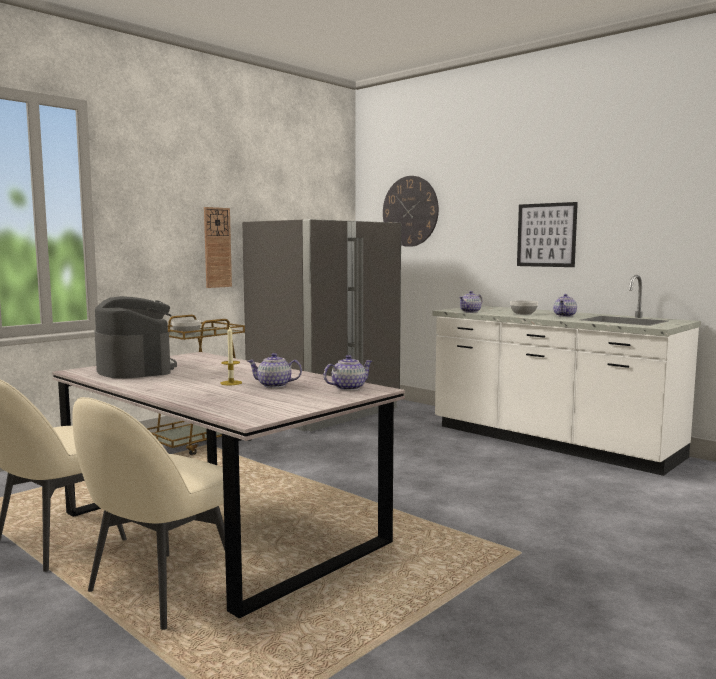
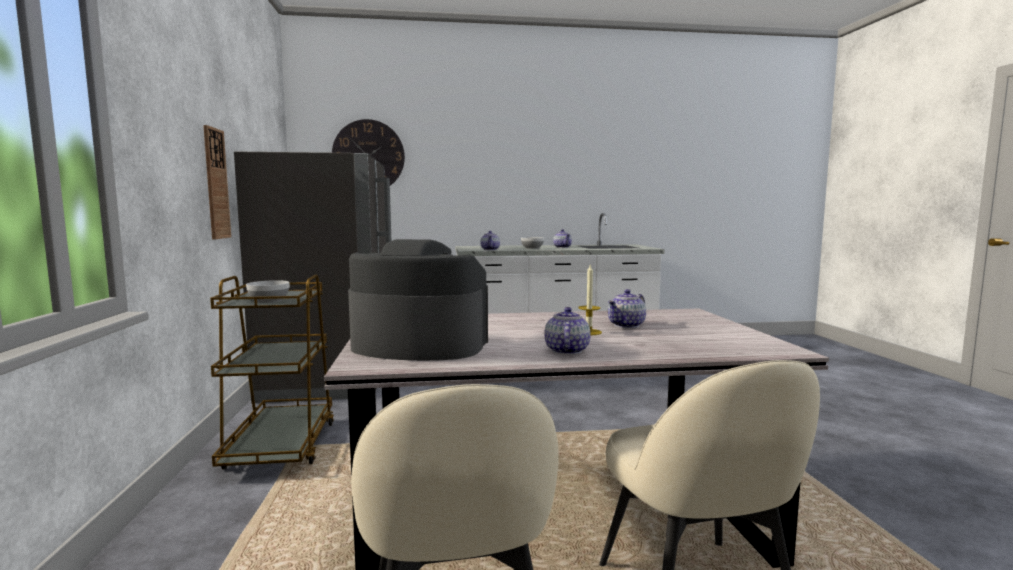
camera: 50 degrees left, 0 degrees up
teapot [324,355,372,391] -> teapot moved to [544,307,591,355]
picture [517,202,578,267] -> none

